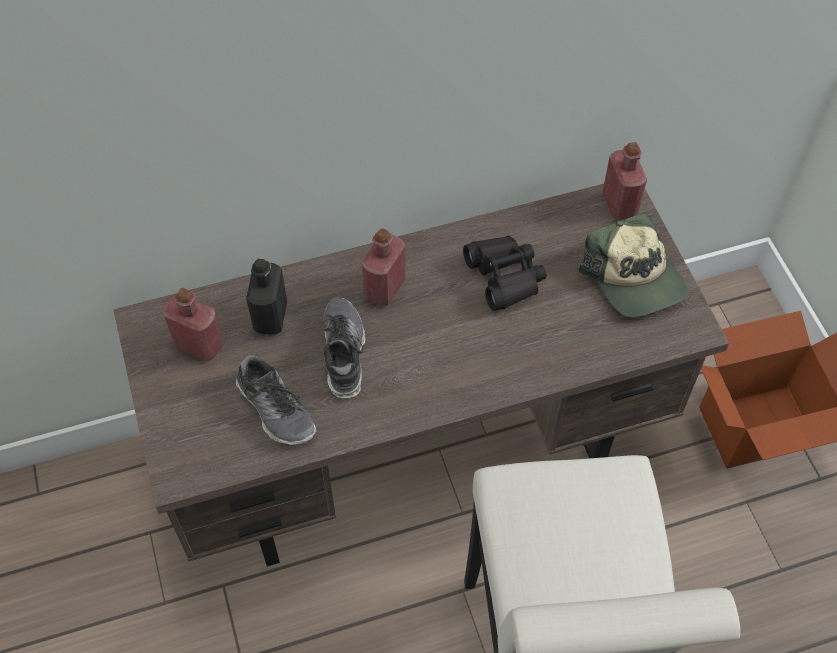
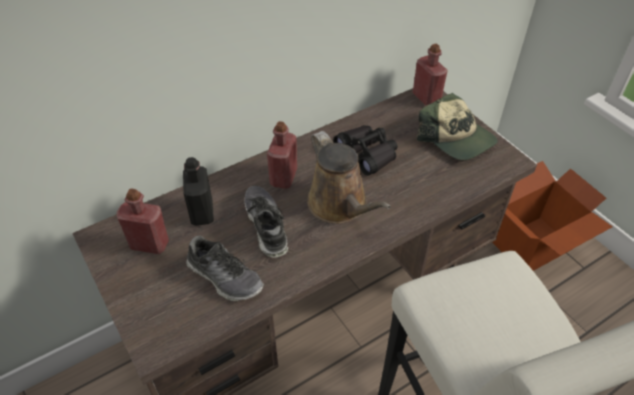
camera: 15 degrees left, 10 degrees down
none -> brown watering can [307,131,391,224]

